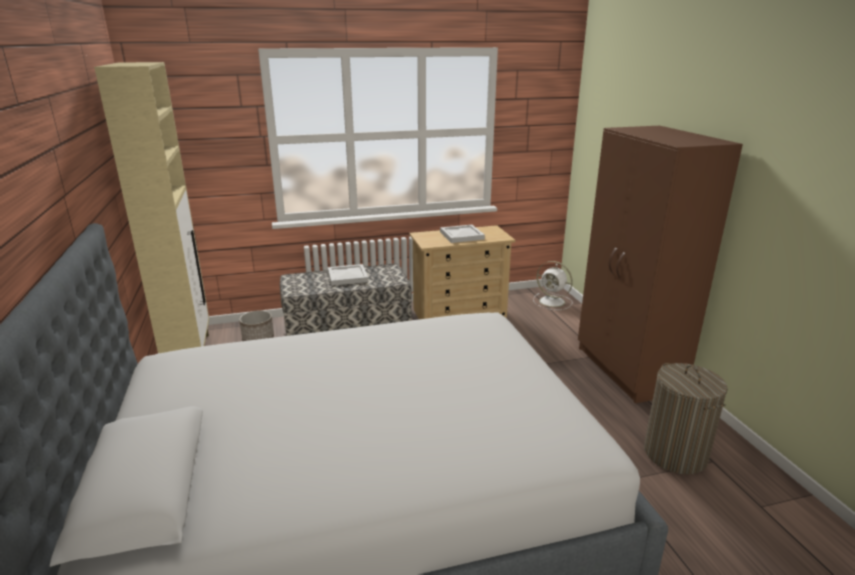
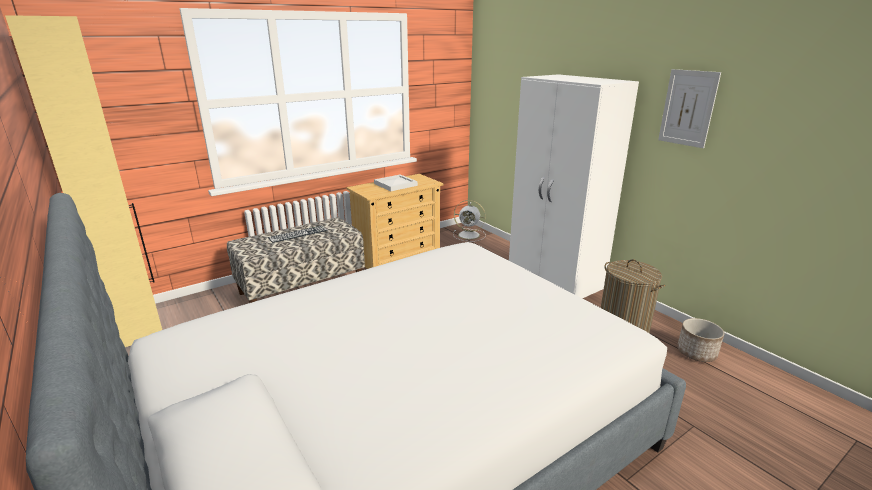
camera: 20 degrees left, 0 degrees up
planter [239,310,274,341] -> planter moved to [677,318,724,362]
white tray [328,264,368,286] -> keyboard [268,225,328,243]
brown wardrobe [578,126,743,403] -> white wardrobe [509,74,639,298]
none -> picture [658,69,721,148]

